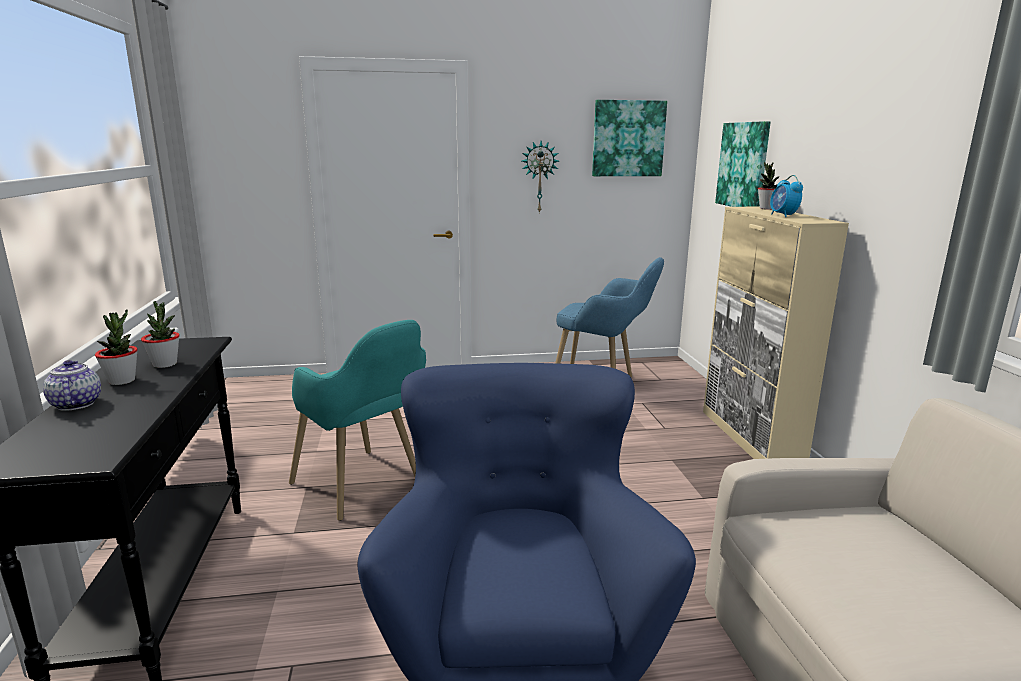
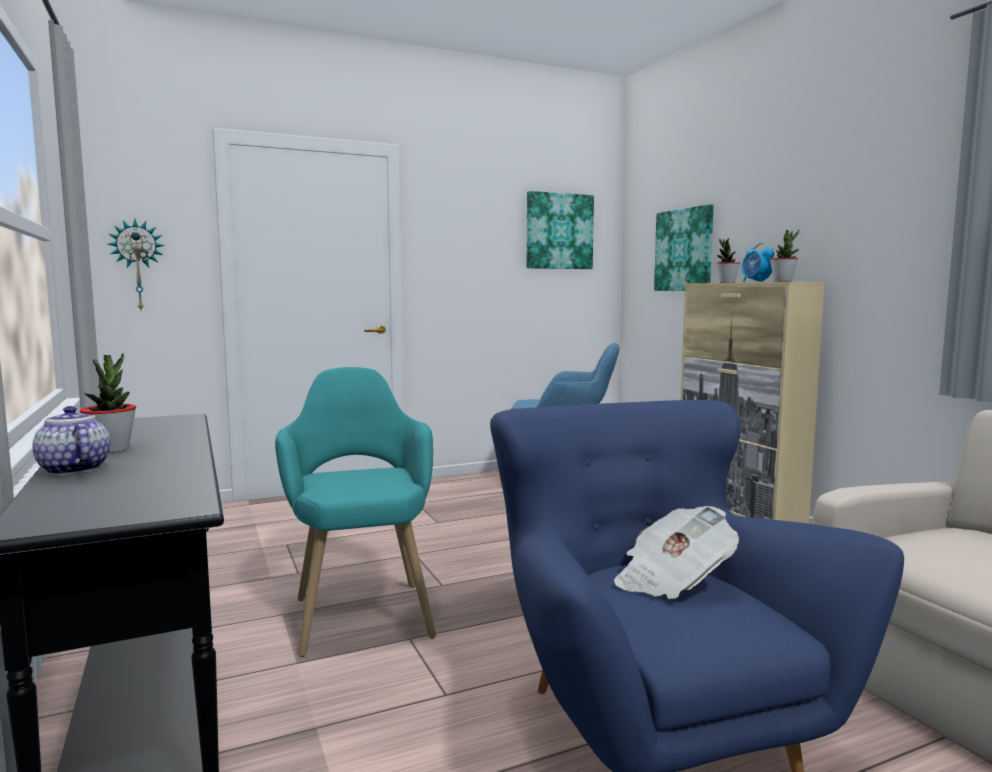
camera: 15 degrees left, 10 degrees down
potted plant [141,301,180,368] -> potted plant moved to [770,230,799,282]
turquoise armchair [289,320,426,521] -> turquoise armchair turned 135 degrees counterclockwise [275,367,436,657]
wall clock [522,141,559,214] -> wall clock moved to [109,219,165,310]
none -> newspaper [614,506,739,599]

